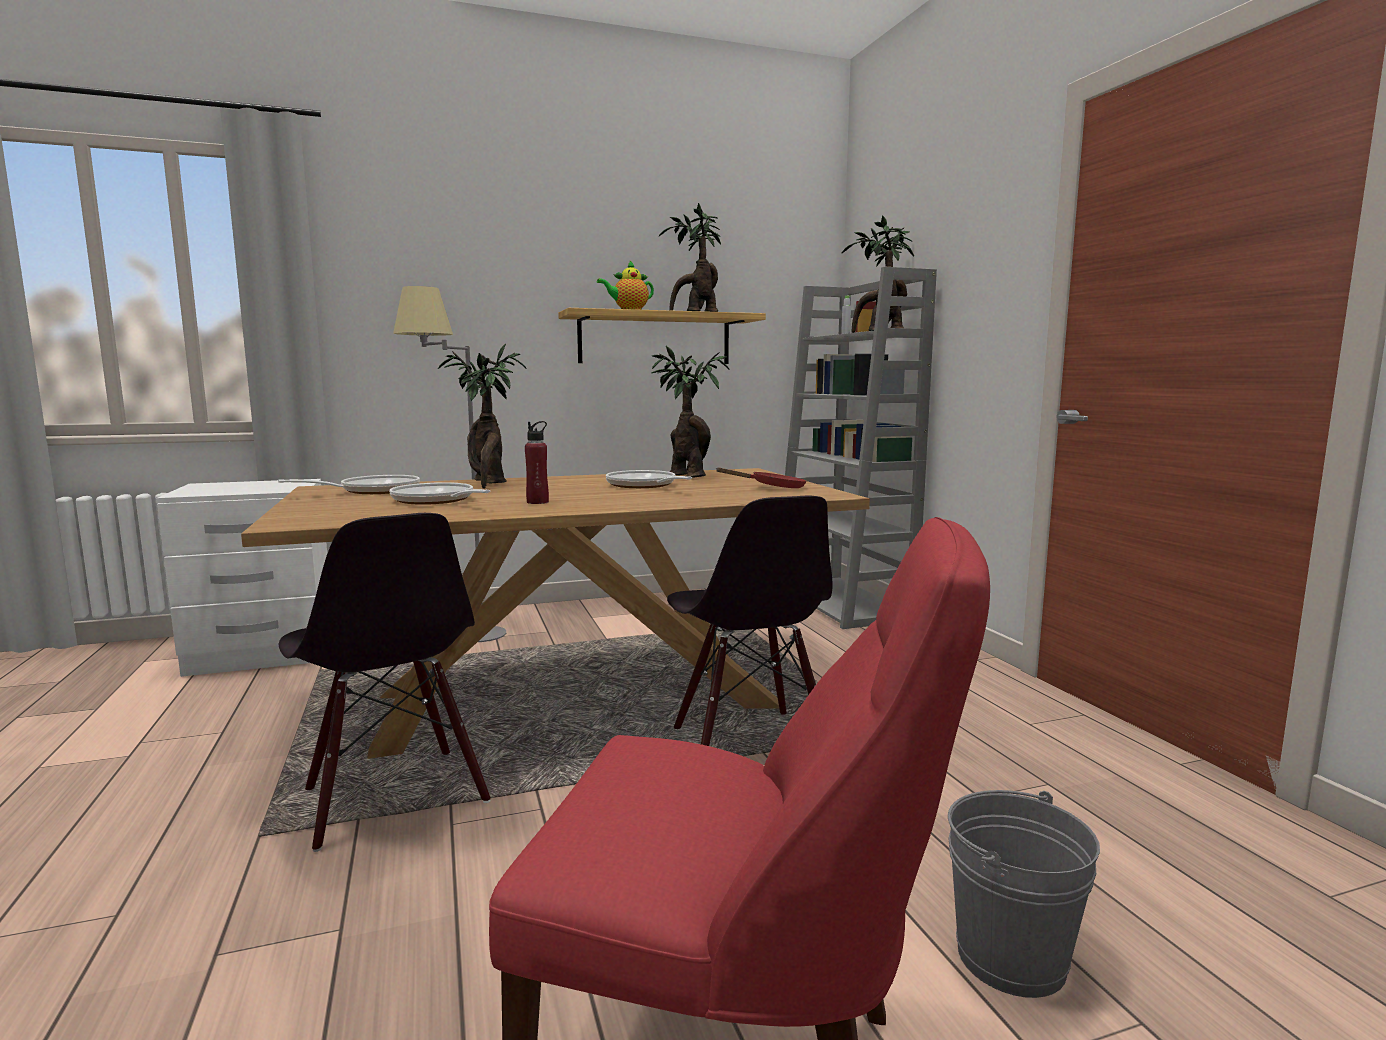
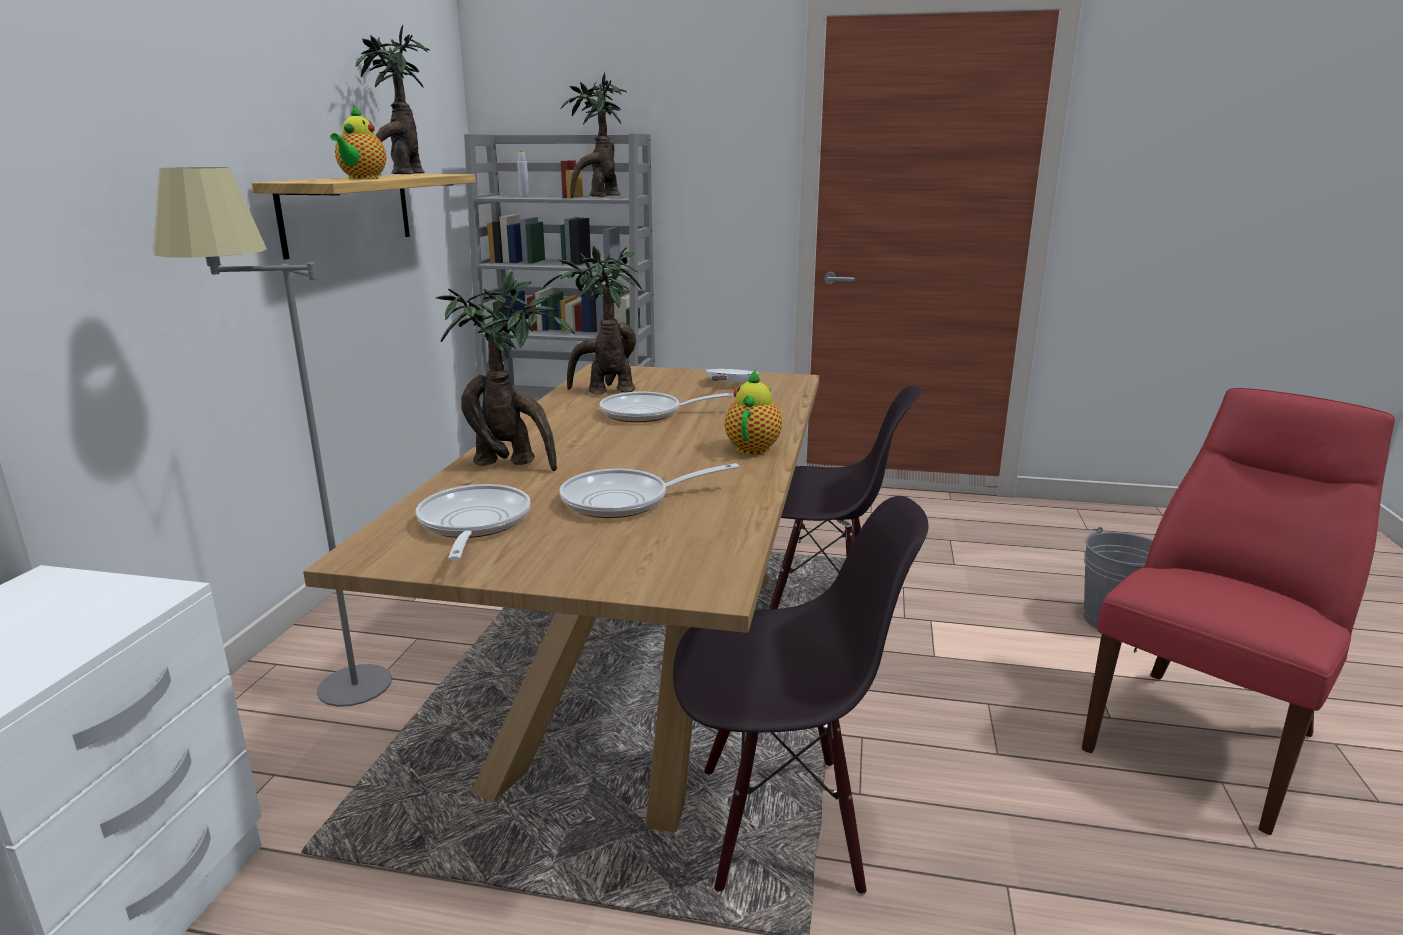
camera: 60 degrees left, 10 degrees up
red bottle [525,421,549,504] -> none
red frying pan [715,467,807,488] -> white frying pan [706,369,759,382]
none -> teapot [725,369,782,455]

